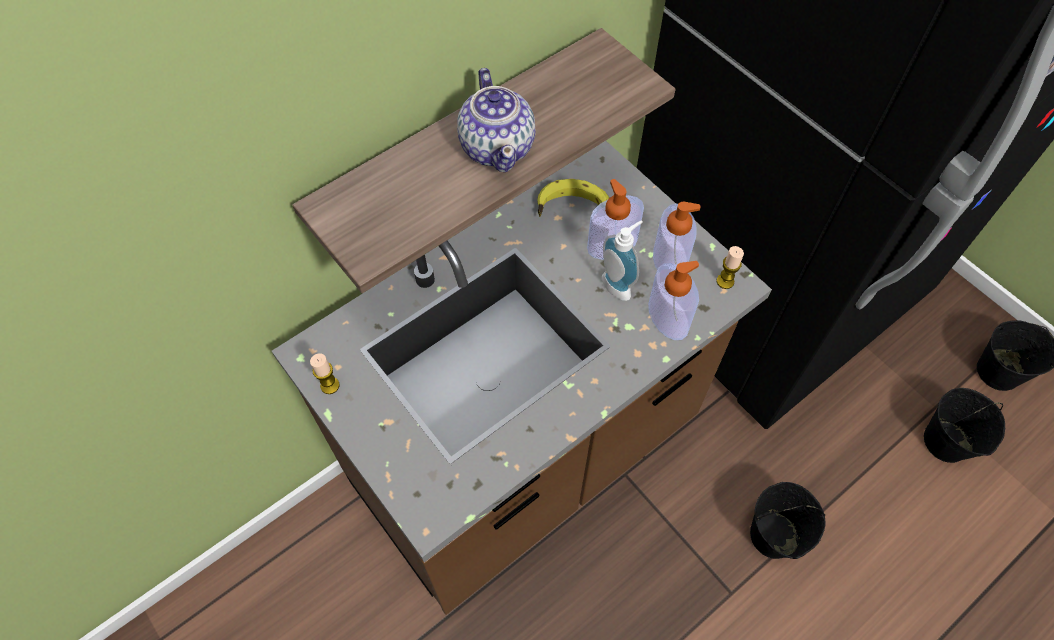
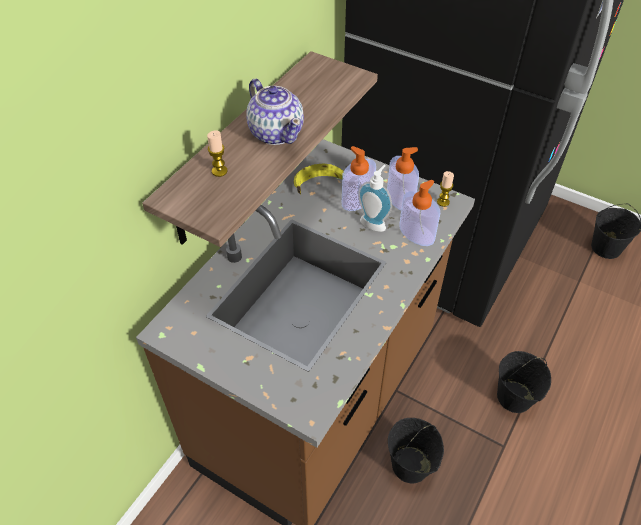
camera: 20 degrees left, 10 degrees down
candle [310,353,340,394] -> candle moved to [207,130,228,177]
black bucket [924,388,1005,463] -> black bucket moved to [388,418,444,484]

